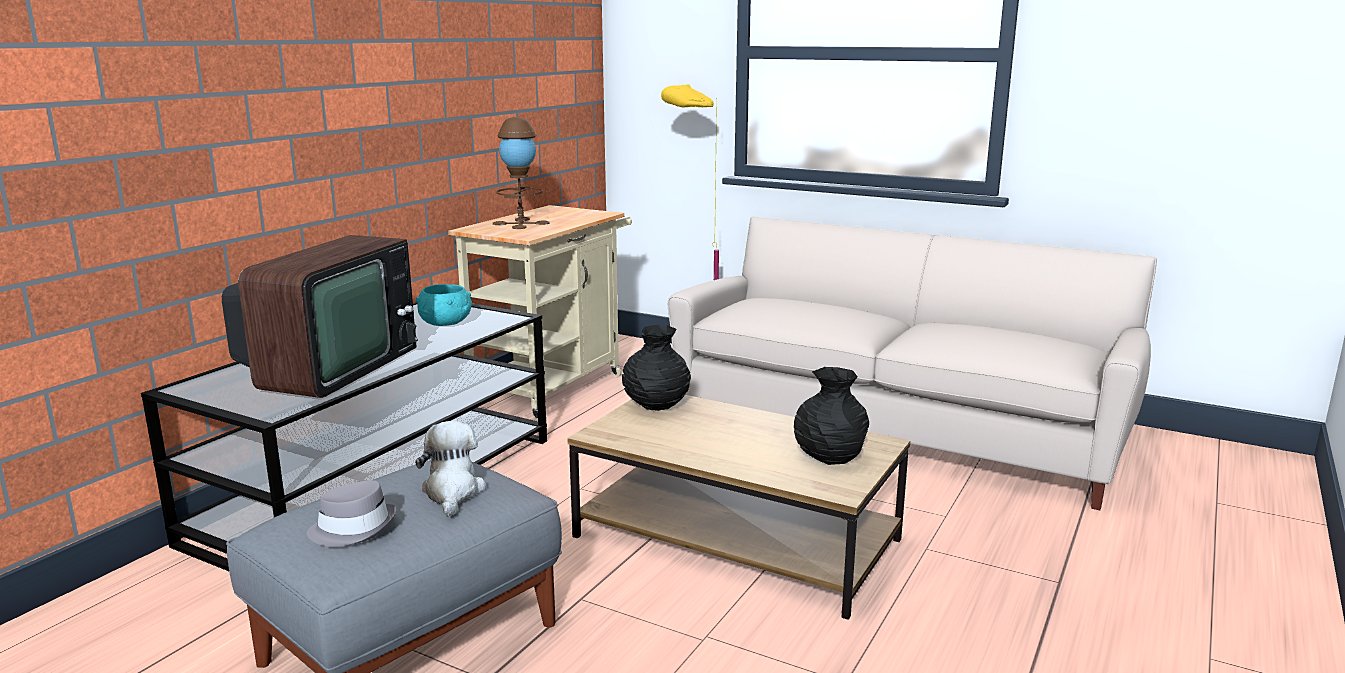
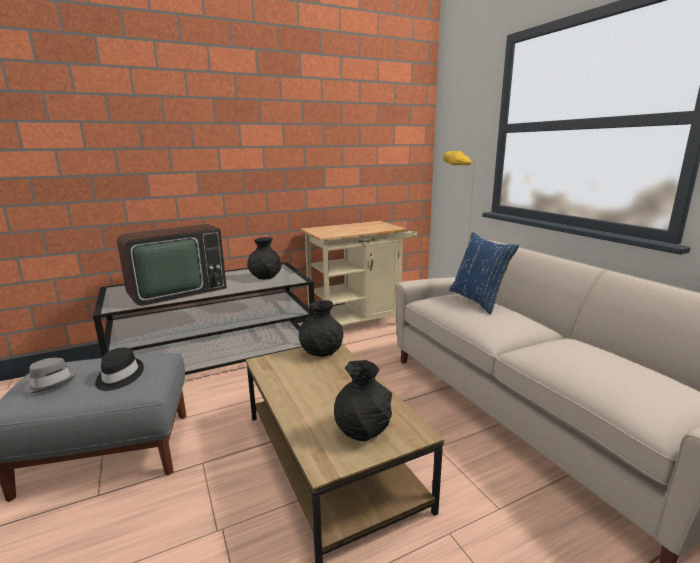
camera: 35 degrees right, 0 degrees up
plush toy [415,421,486,516] -> black hat [95,347,144,391]
turquoise bowl [416,284,472,326] -> black vase [247,237,282,280]
brown table lamp [493,117,550,229] -> none
none -> blue pillow [449,232,519,315]

